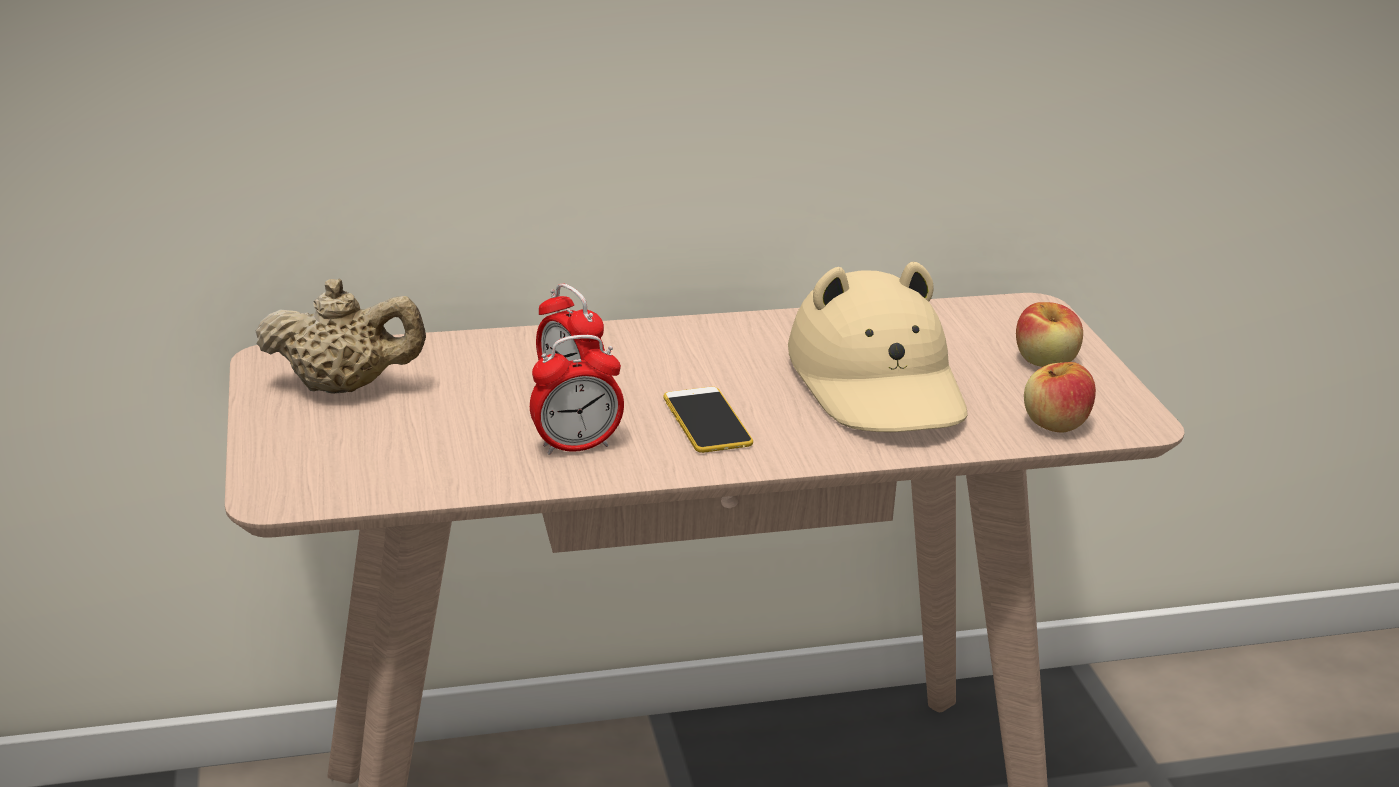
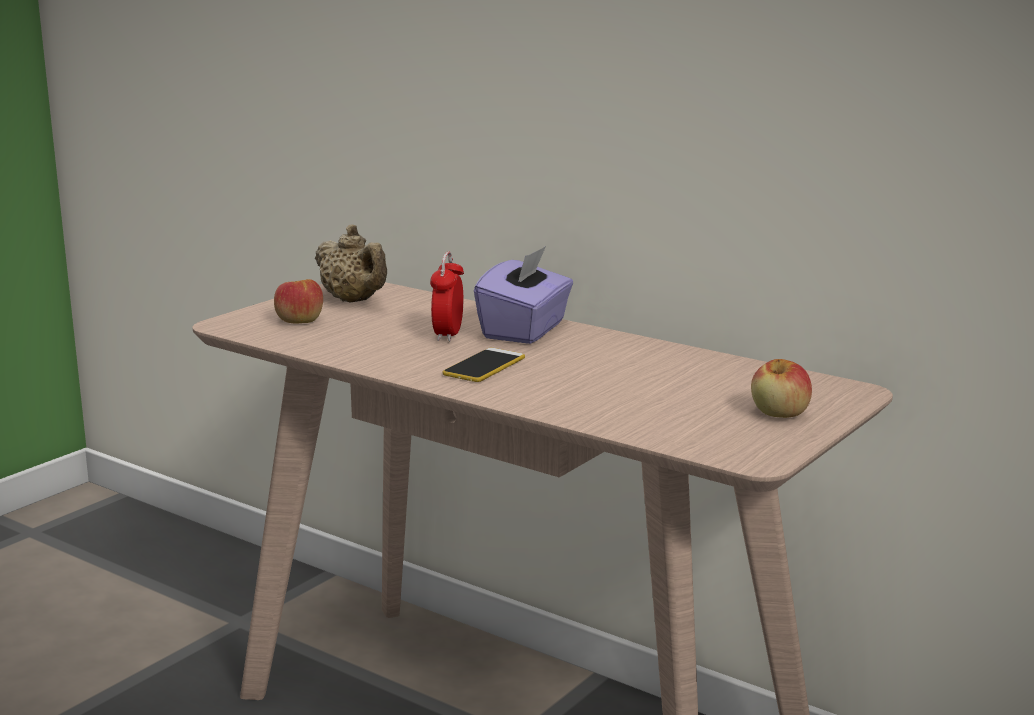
camera: 50 degrees right, 10 degrees down
alarm clock [530,335,624,455] -> none
beige hat [788,262,968,432] -> none
apple [1024,362,1096,432] -> apple moved to [274,279,323,324]
none -> purple tissue box [474,246,573,344]

